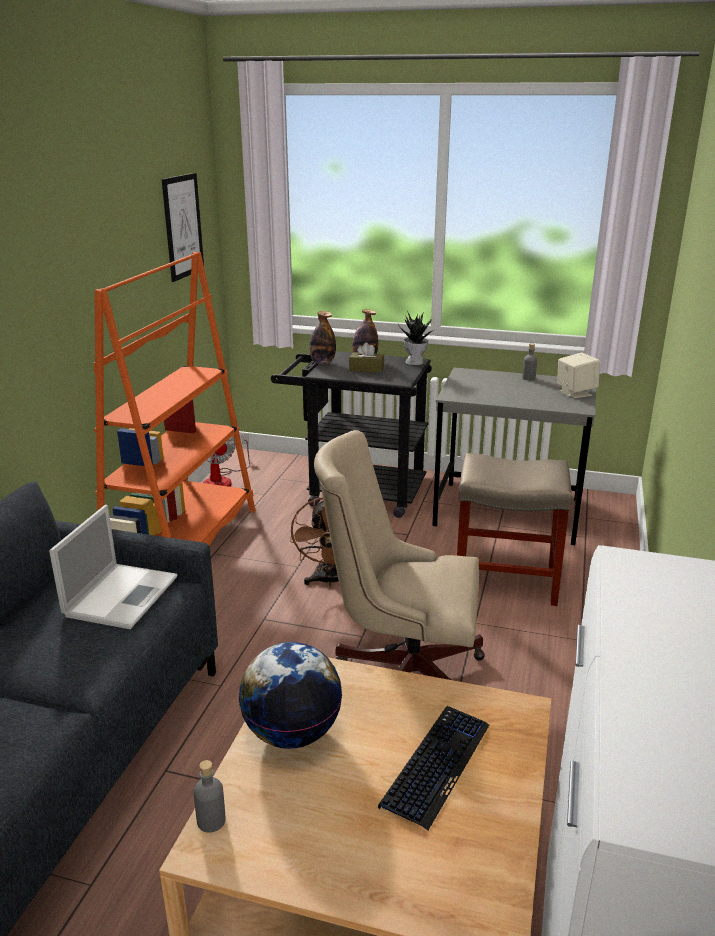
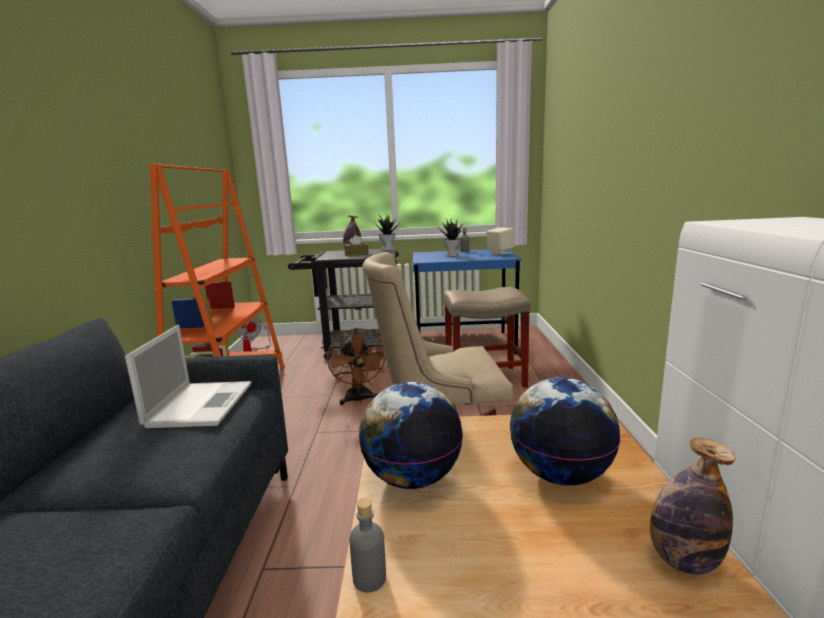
camera: 15 degrees left, 10 degrees down
picture [162,173,204,282] -> none
bottle [309,311,336,364] -> bottle moved to [650,438,736,575]
keyboard [378,706,489,831] -> globe [510,377,621,486]
grey desk [432,368,596,545] -> blue desk [413,249,521,355]
none -> potted plant [438,219,463,256]

